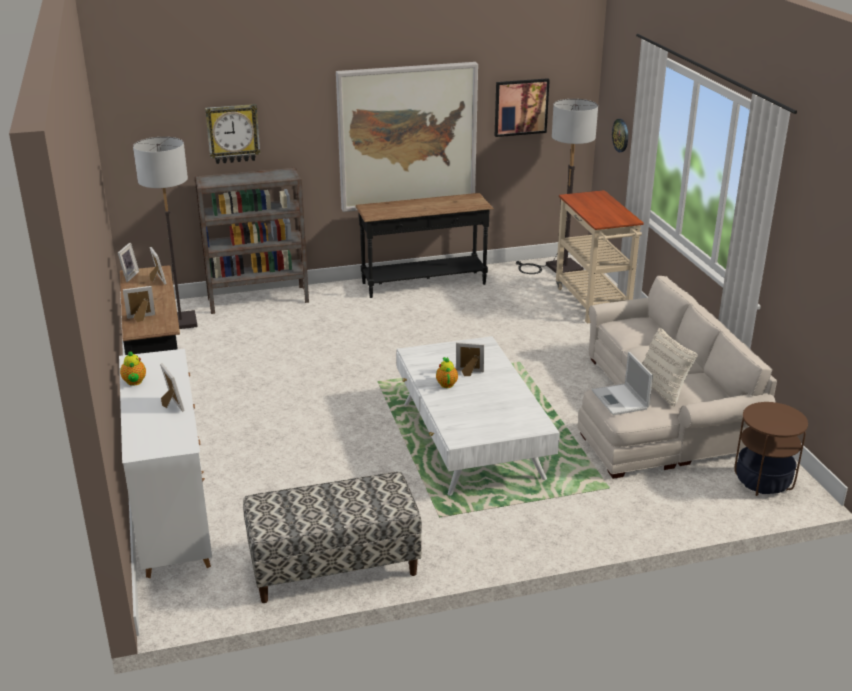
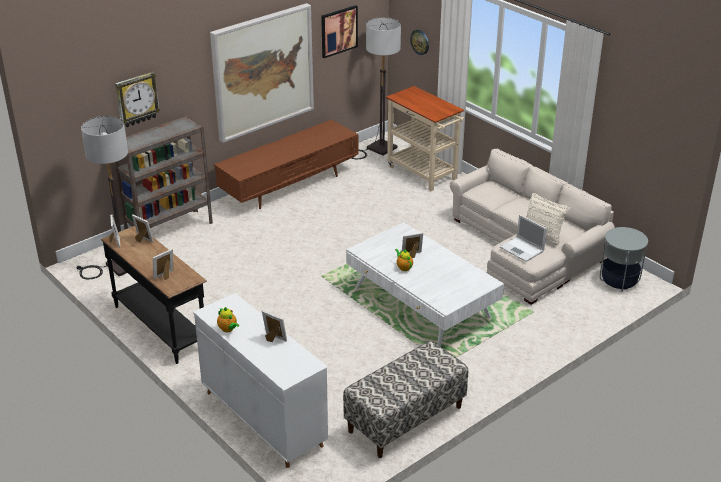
camera: 25 degrees left, 5 degrees up
black console table [355,193,494,298] -> brown tv stand [214,120,358,209]
brown side table [734,402,808,496] -> grey side table [600,227,648,292]

